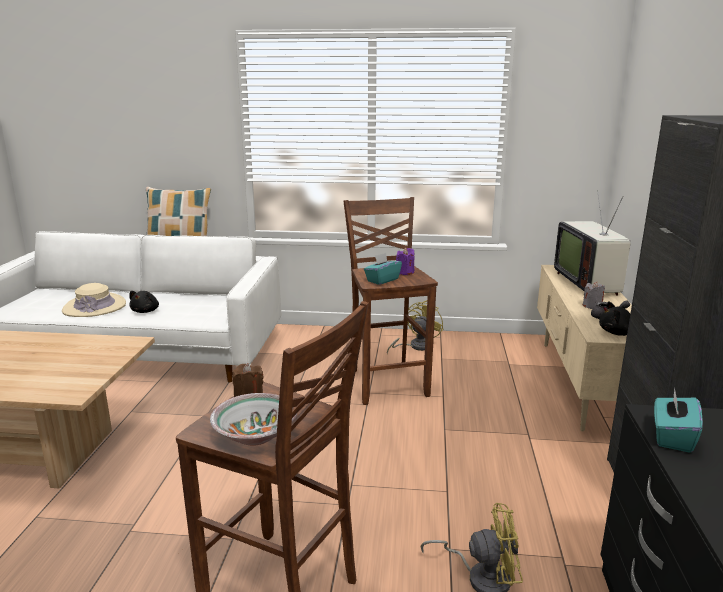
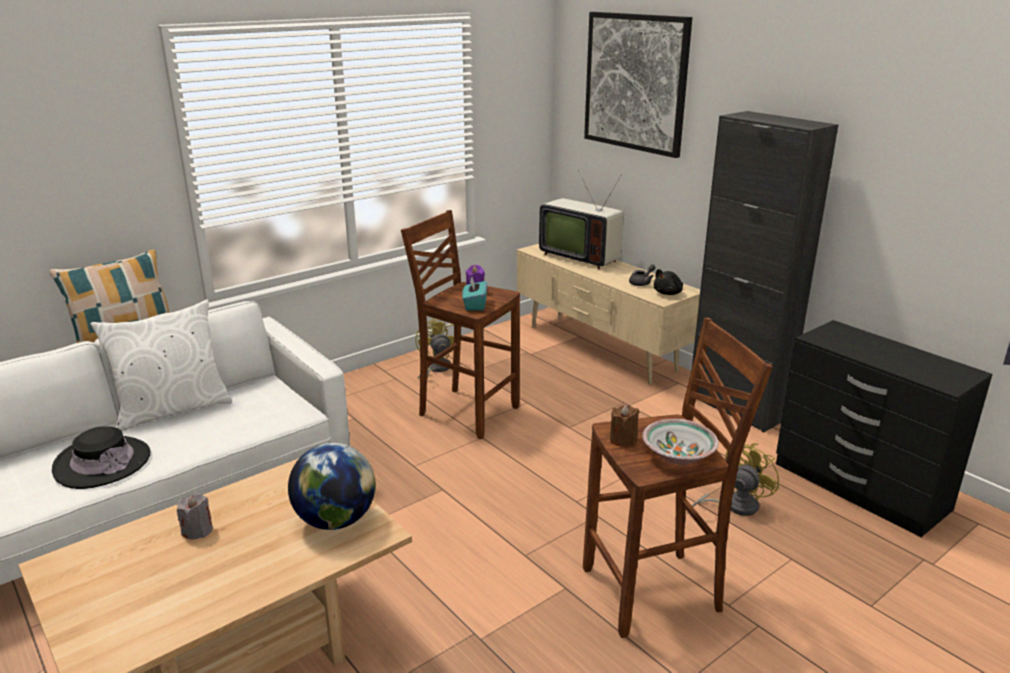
camera: 45 degrees left, 5 degrees up
beige hat [62,283,126,317] -> black hat [52,426,150,489]
black plush toy [129,291,159,313] -> none
grey candle [582,282,605,309] -> grey candle moved to [177,493,213,539]
turquoise tissue box [654,387,703,453] -> none
none -> white pillow [91,299,232,431]
none -> globe [288,443,376,530]
none -> picture [584,12,692,158]

